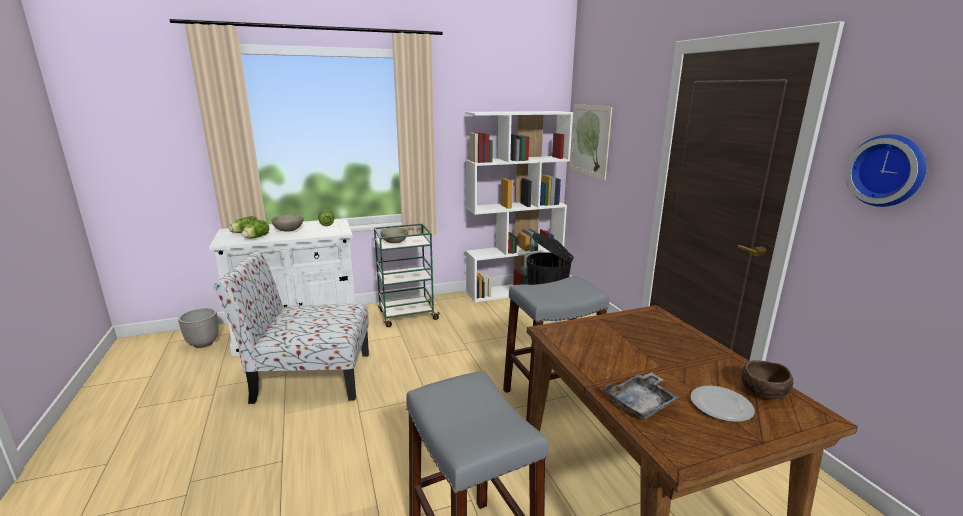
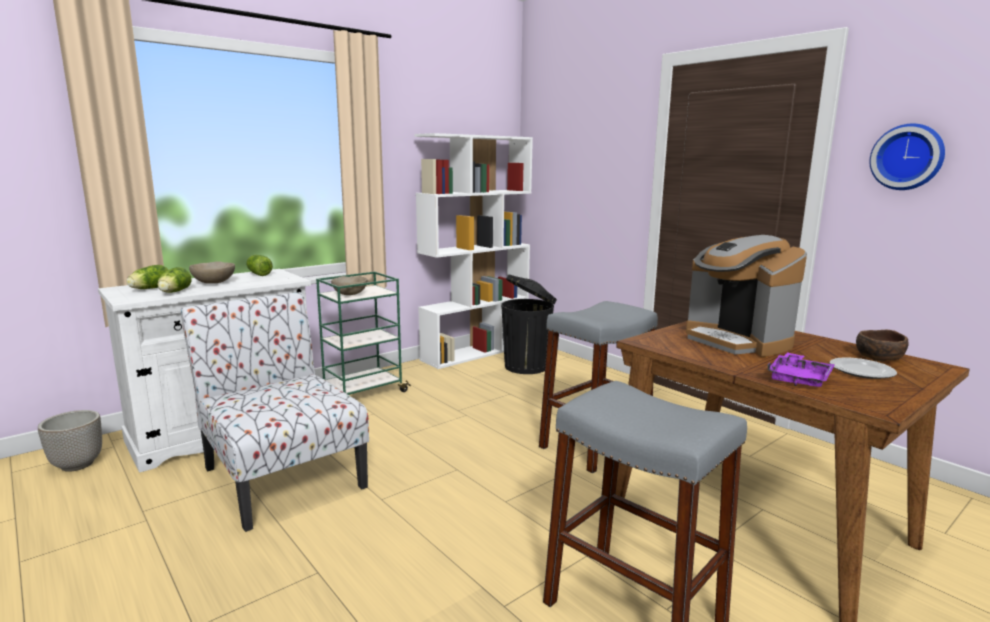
camera: 20 degrees left, 5 degrees down
chair [214,250,369,404] -> chair turned 75 degrees clockwise [181,292,369,532]
picture [569,104,612,180] -> none
grey tray [605,372,680,420] -> purple tray [768,352,835,387]
none -> coffee machine [686,235,807,357]

